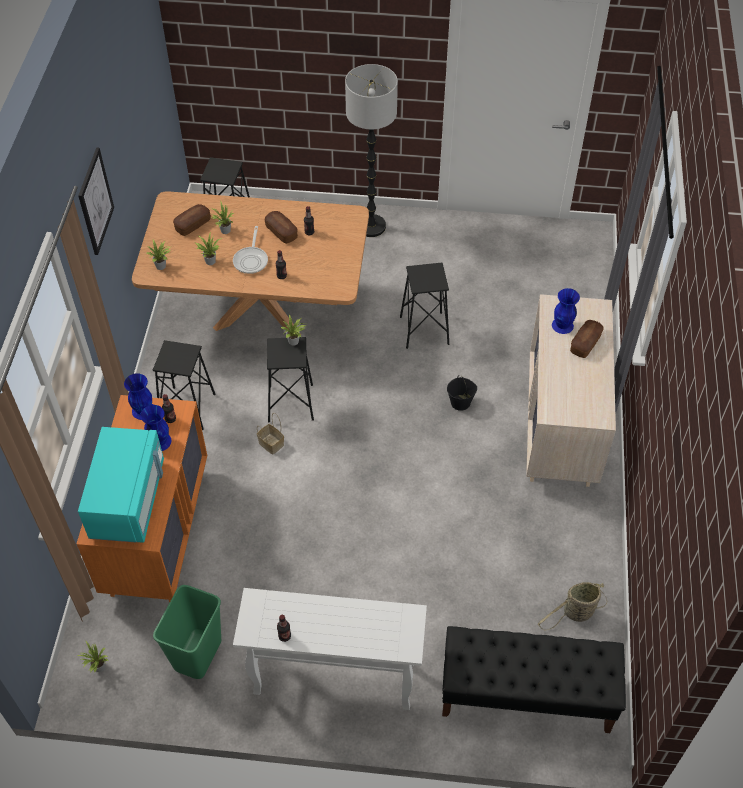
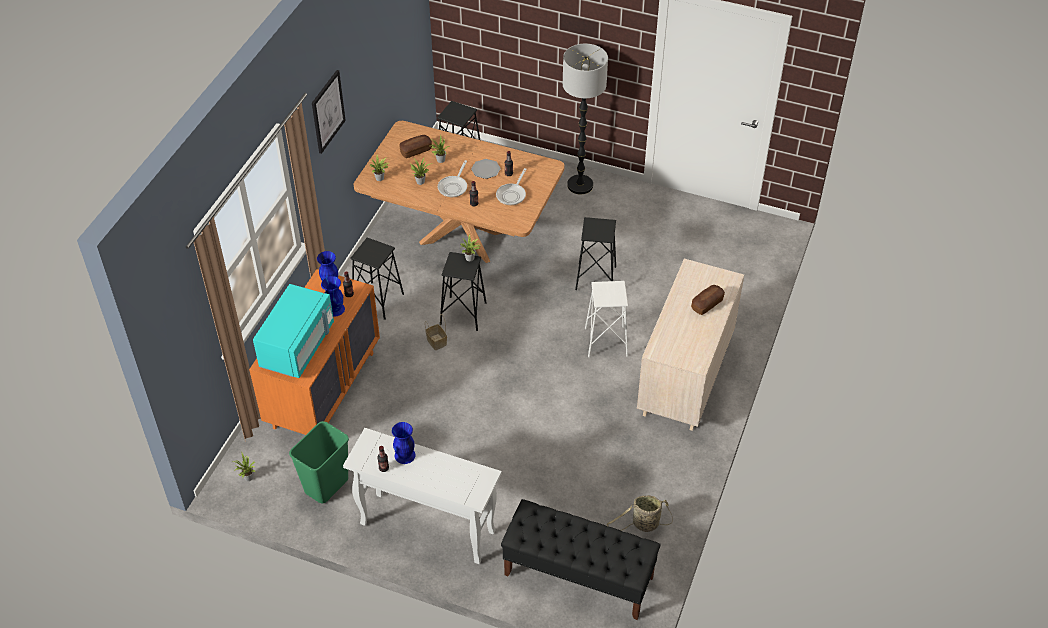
camera: 15 degrees right, 5 degrees down
bread [264,211,298,244] -> plate [471,159,501,179]
black bucket [447,375,477,411] -> white stool [585,281,628,357]
blue vase [552,288,580,334] -> blue vase moved to [392,422,416,464]
none -> frying pan [496,168,527,205]

